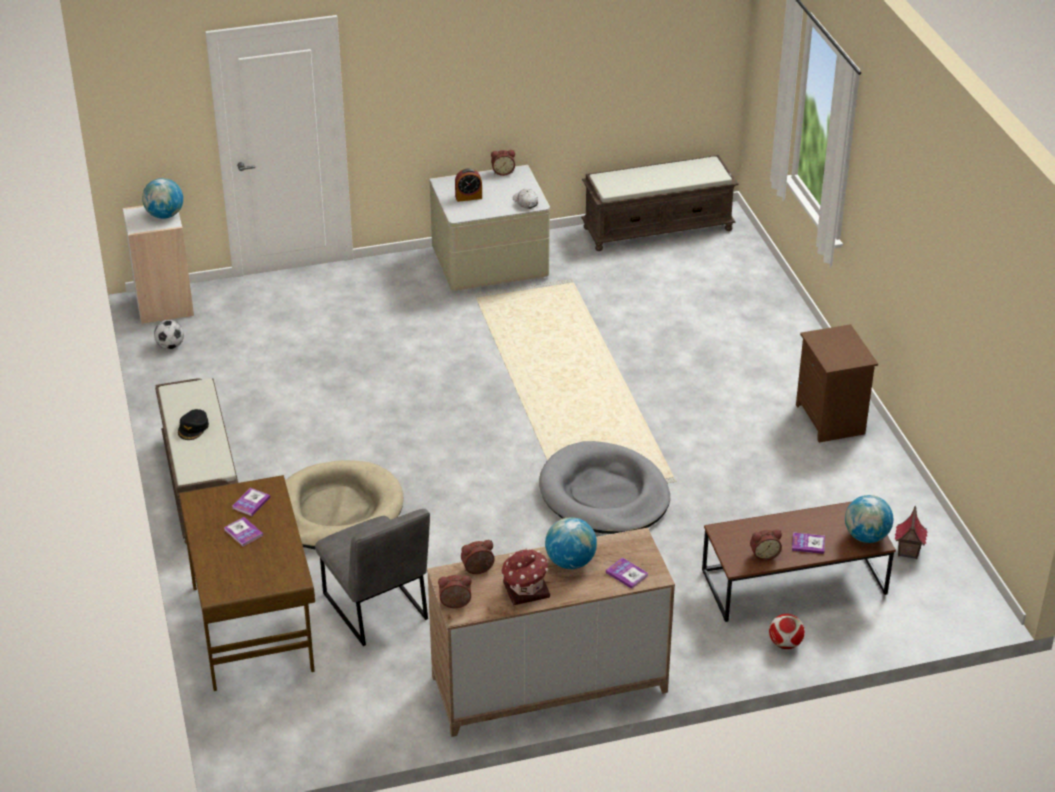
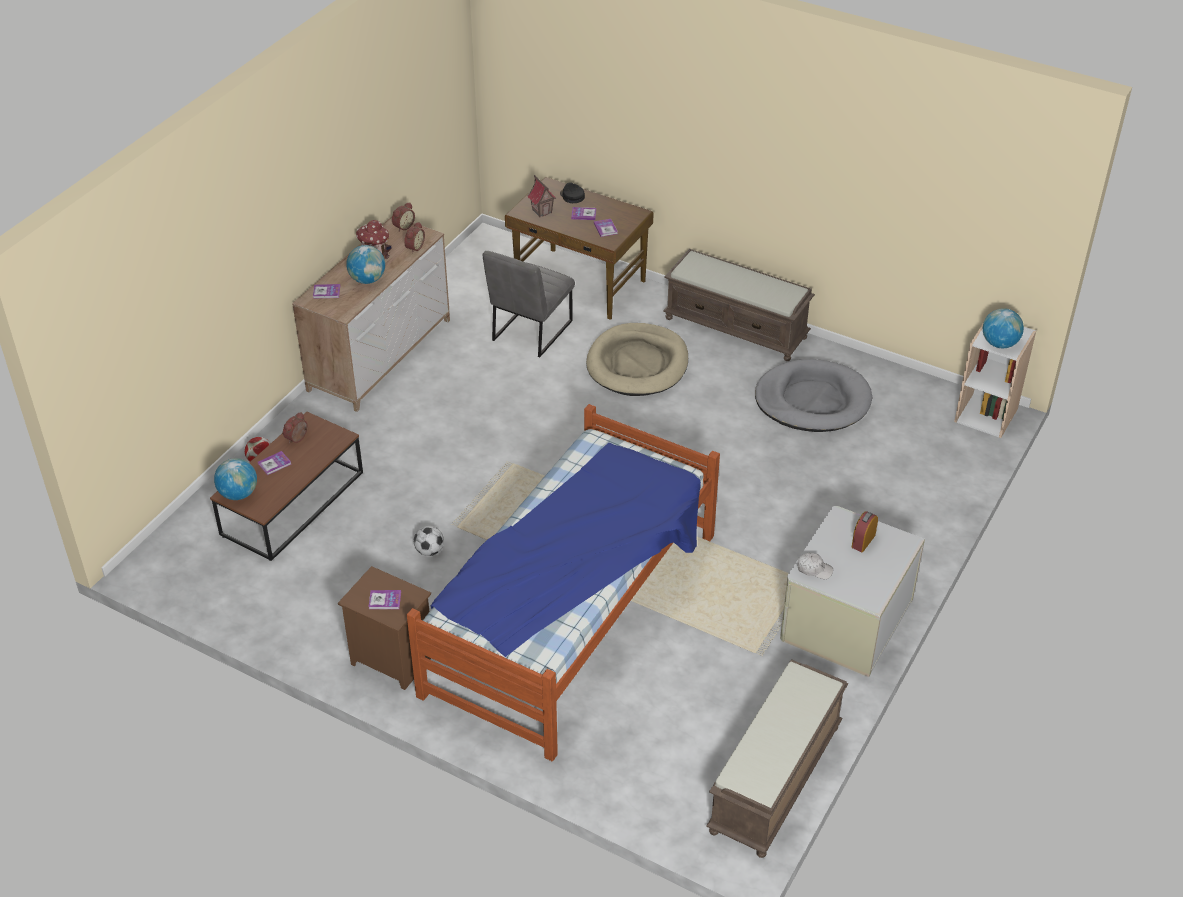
camera: 135 degrees right, 5 degrees up
football [154,320,184,349] -> football moved to [414,526,444,556]
black cap [178,409,209,440] -> black cap moved to [560,182,585,203]
grey chair [315,509,430,646] -> grey chair turned 75 degrees counterclockwise [482,251,575,357]
alarm clock [491,150,515,176] -> none
grey dog bed [539,441,670,534] -> grey dog bed moved to [755,359,873,432]
toy house [895,505,928,559] -> toy house moved to [527,175,556,217]
none -> book [369,590,401,609]
none -> bed [407,404,720,762]

